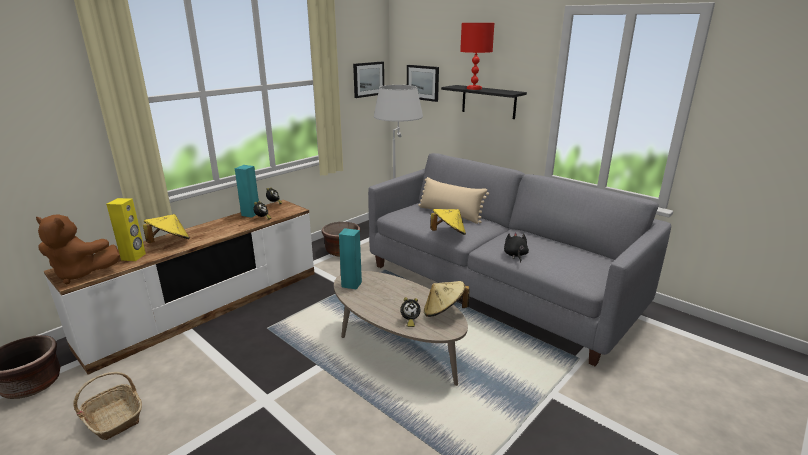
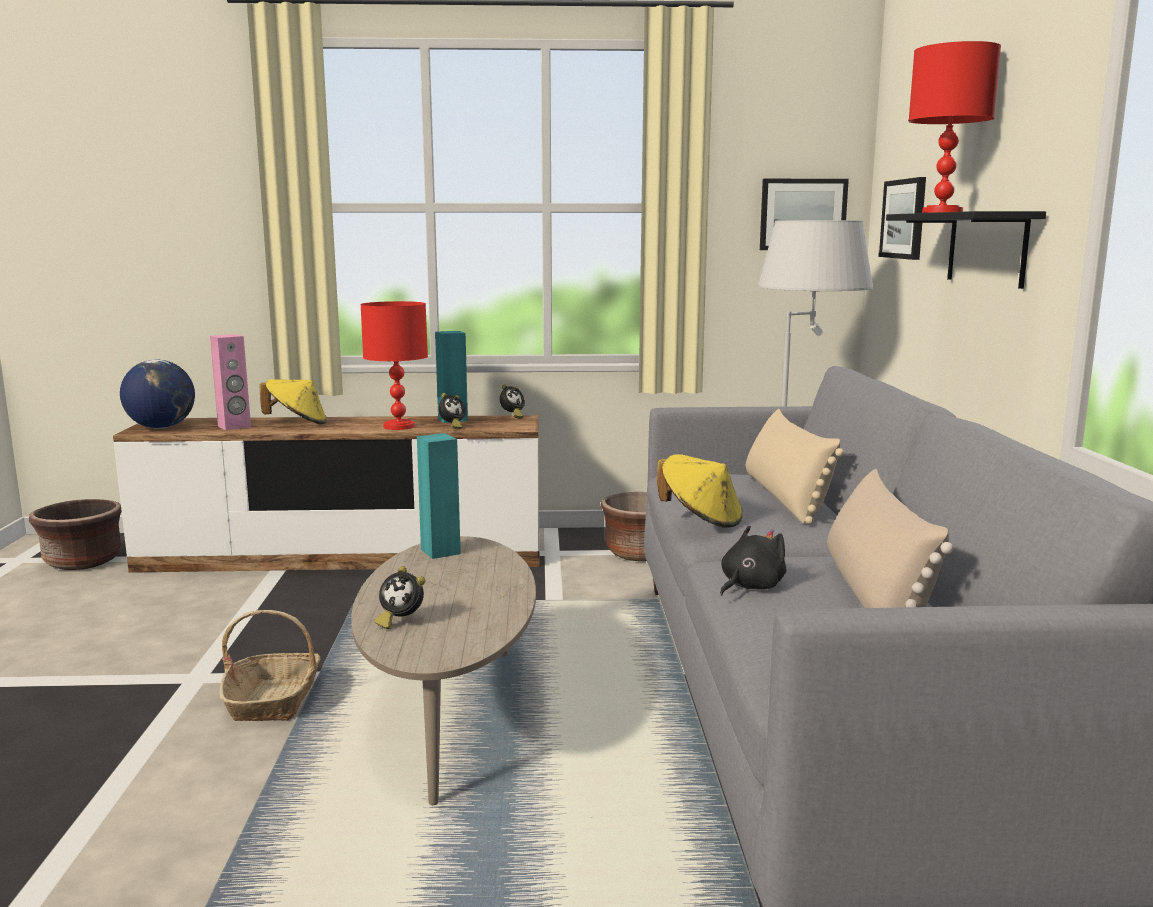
camera: 45 degrees right, 10 degrees down
brown plush toy [36,215,120,285] -> globe [120,360,195,429]
basket [73,372,142,440] -> basket moved to [219,610,321,721]
yellow speaker [106,198,146,261] -> pink speaker [210,334,251,430]
beige hat [424,281,469,317] -> none
none -> red table lamp [360,301,428,430]
none -> beige pillow [827,469,954,608]

